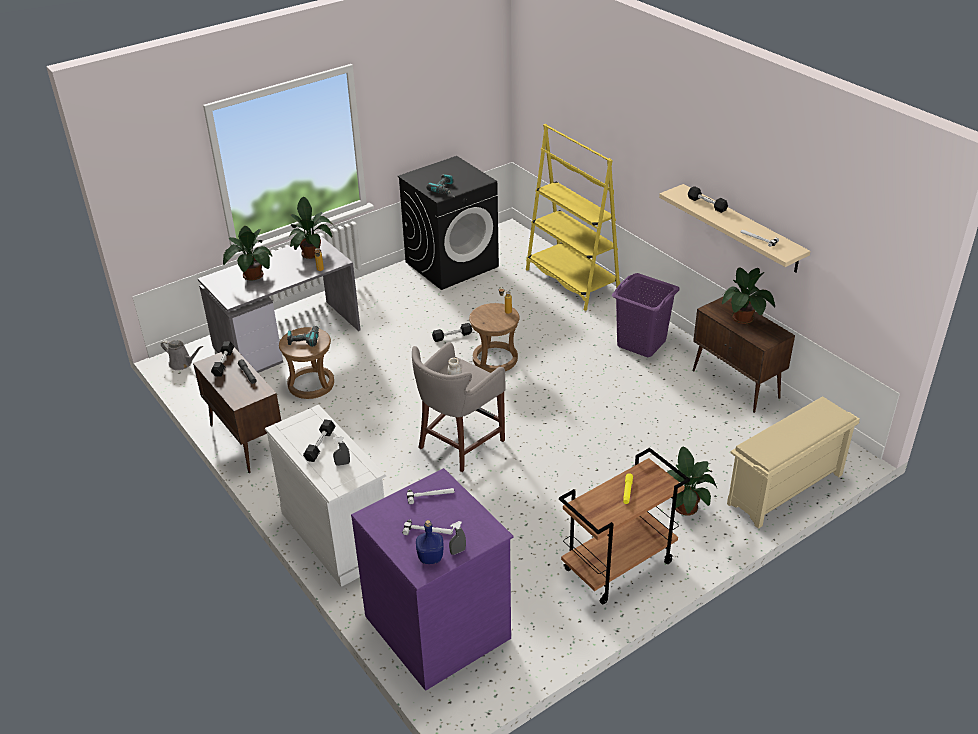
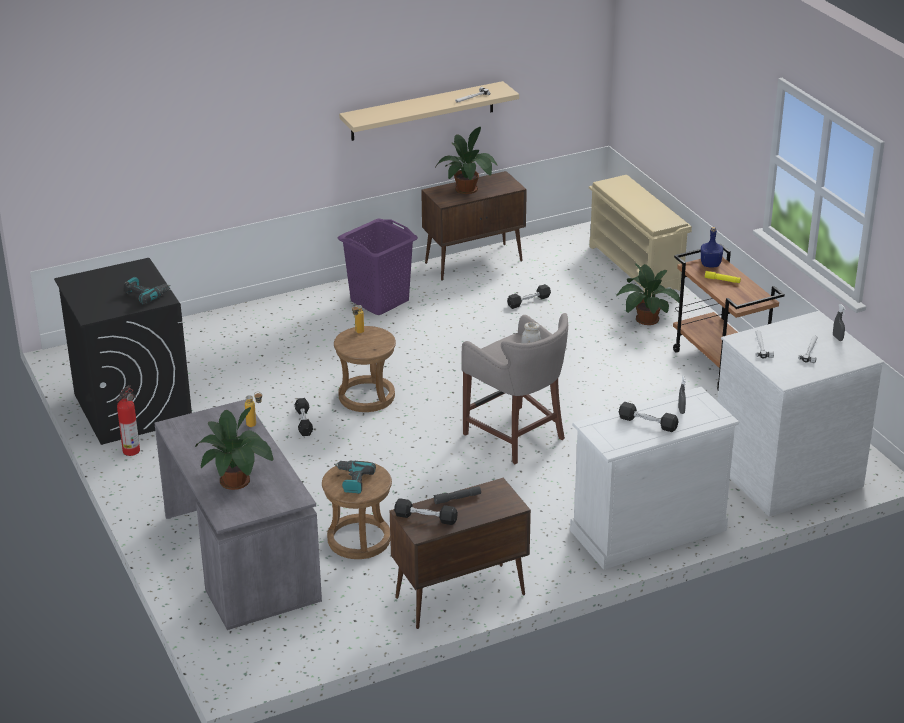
camera: 80 degrees left, 5 degrees down
grey watering can [161,340,203,370] -> none
potted plant [288,197,332,259] -> none
purple dresser [351,468,514,691] -> white dresser [717,311,884,517]
blue bottle [416,520,444,564] -> blue bottle moved to [701,227,723,267]
yellow bookcase [526,124,620,311] -> none
black dumbbell [688,186,728,213] -> black dumbbell moved to [507,284,551,309]
none -> fire extinguisher [116,385,140,456]

